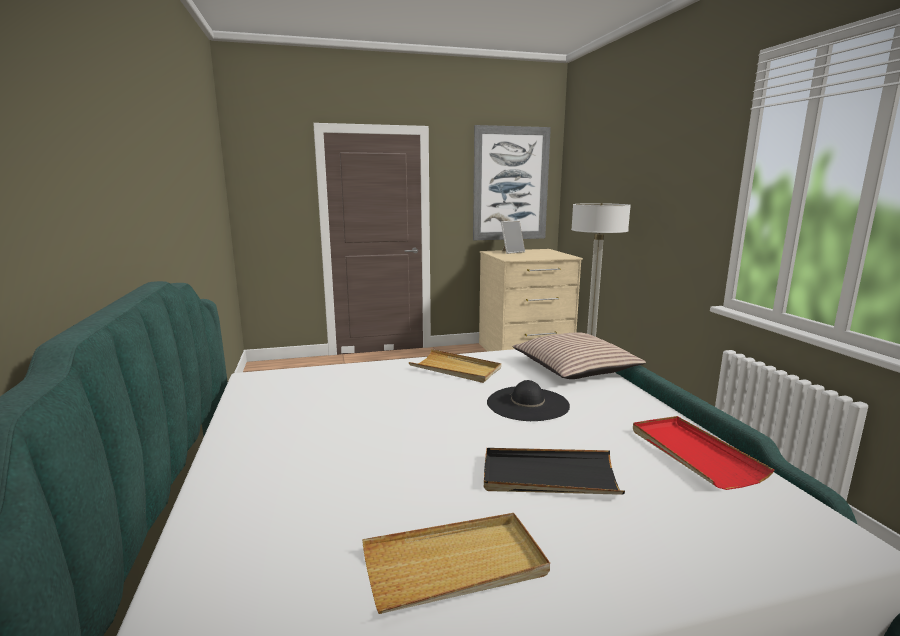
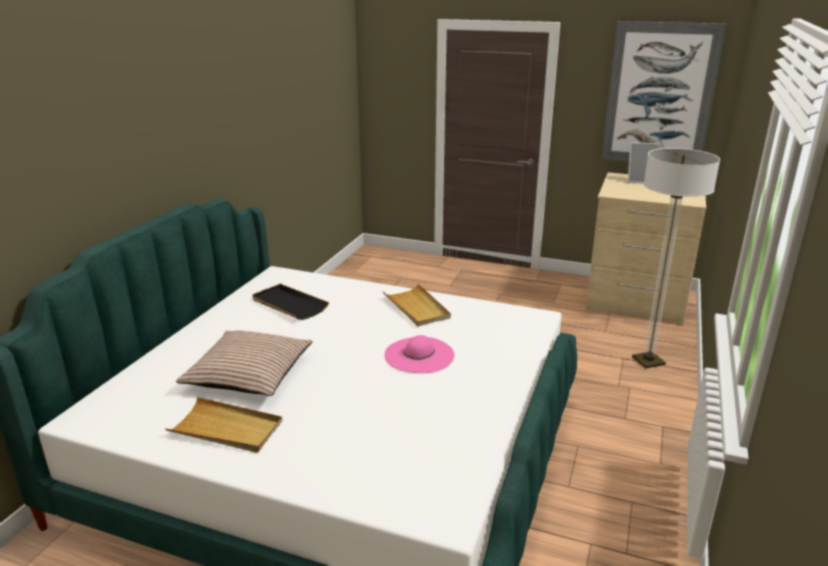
camera: 35 degrees right, 10 degrees up
black tray [484,448,625,495] -> black tray moved to [252,284,329,320]
black hat [487,380,570,421] -> pink hat [385,335,454,373]
pillow [513,332,646,379] -> pillow moved to [176,331,313,396]
red tray [633,416,774,490] -> none

